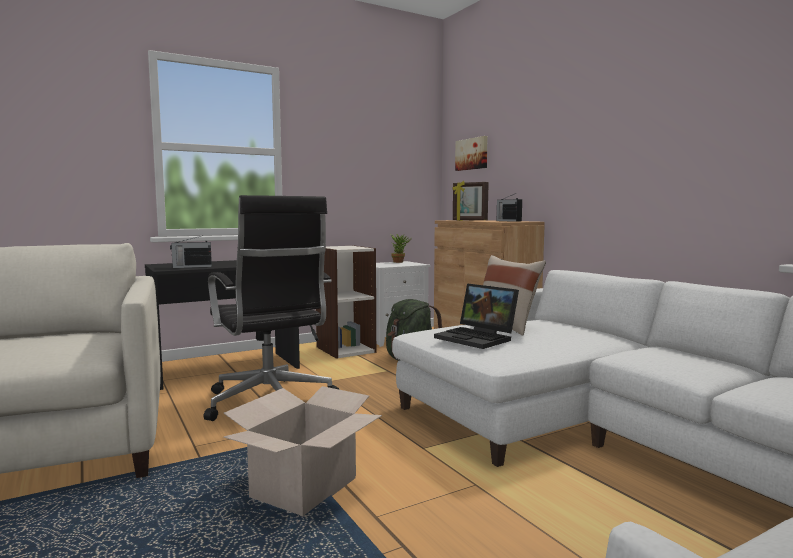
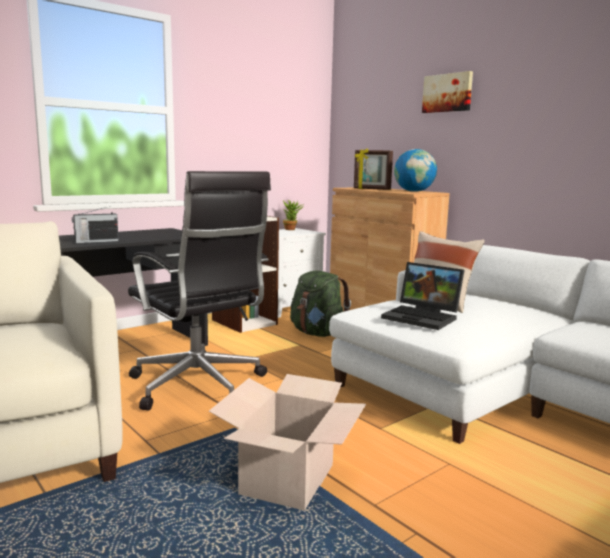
camera: 10 degrees left, 5 degrees up
picture [455,136,488,171] -> picture moved to [422,71,473,113]
radio [497,193,522,222] -> globe [394,149,437,192]

